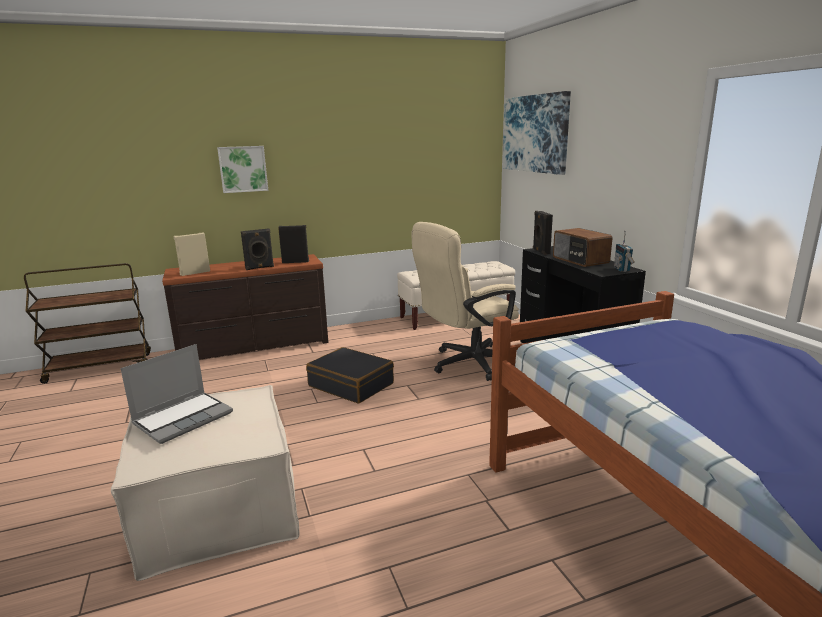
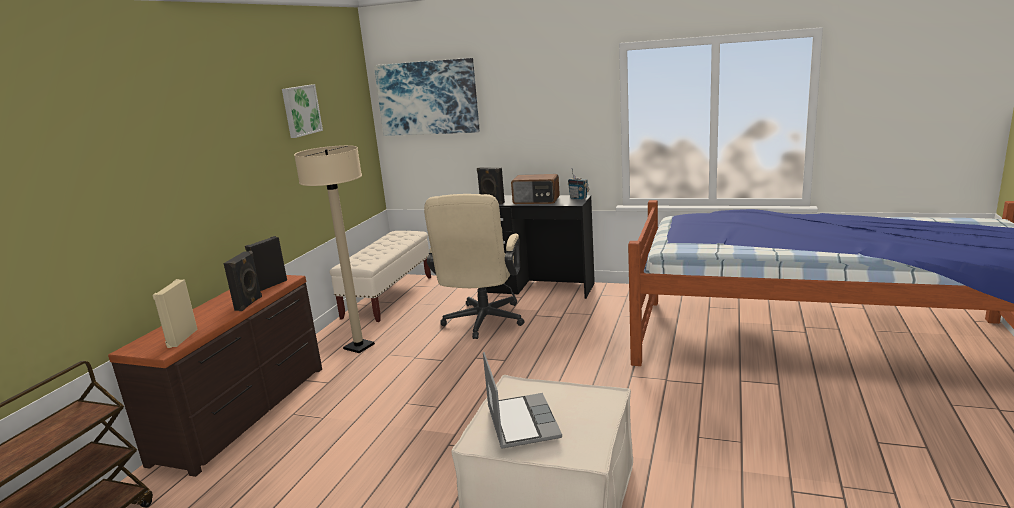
camera: 50 degrees left, 0 degrees up
picture [217,146,268,193] -> picture moved to [282,84,323,138]
black suitcase [306,347,394,403] -> none
none -> beige floor lamp [294,145,375,353]

